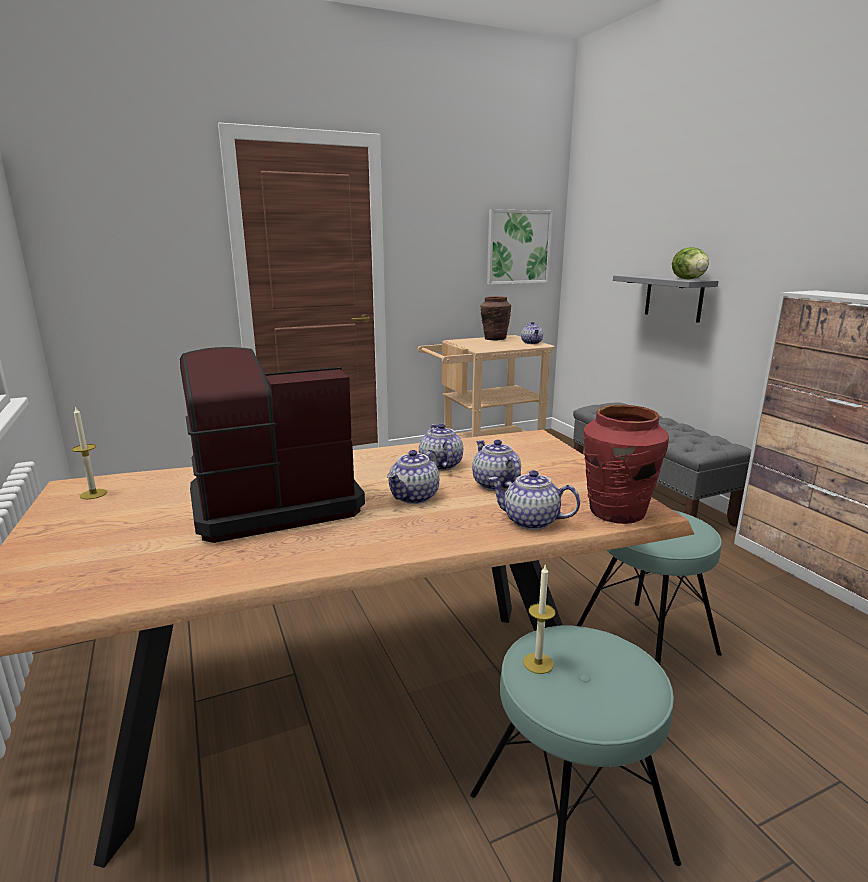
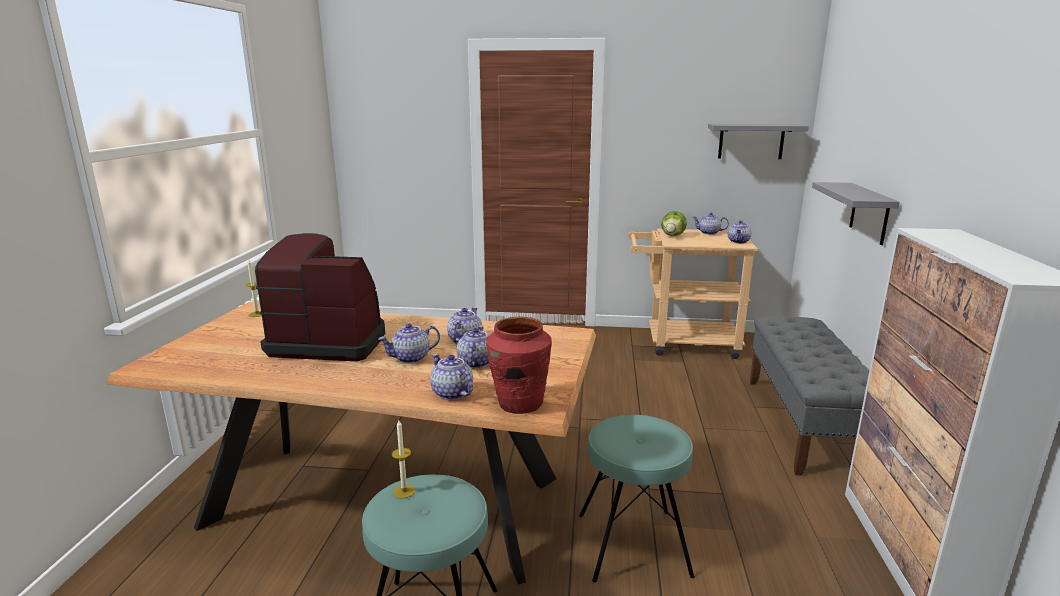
camera: 30 degrees right, 0 degrees up
brown vase [481,296,511,340] -> teapot [693,212,729,235]
picture [487,209,553,285] -> grey shelf [708,124,809,159]
lettuce [672,247,709,280] -> lettuce moved to [661,211,687,236]

